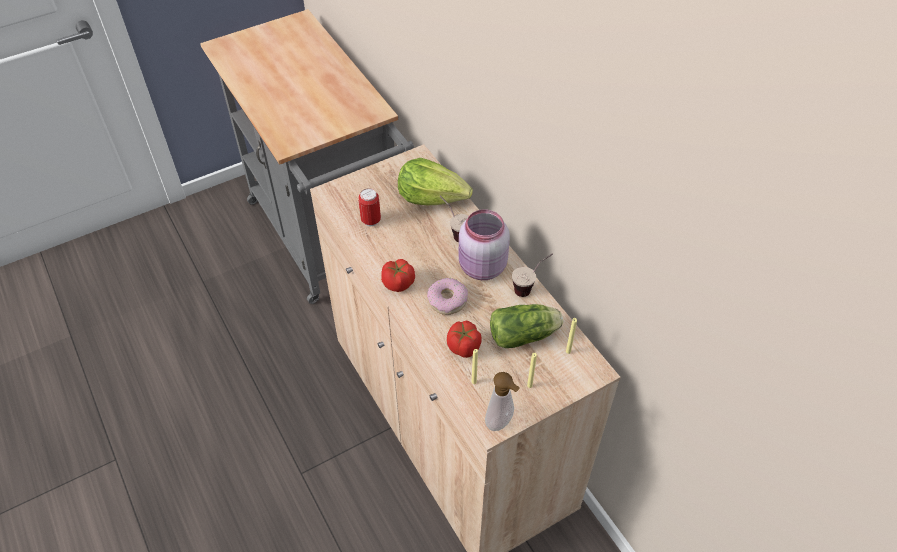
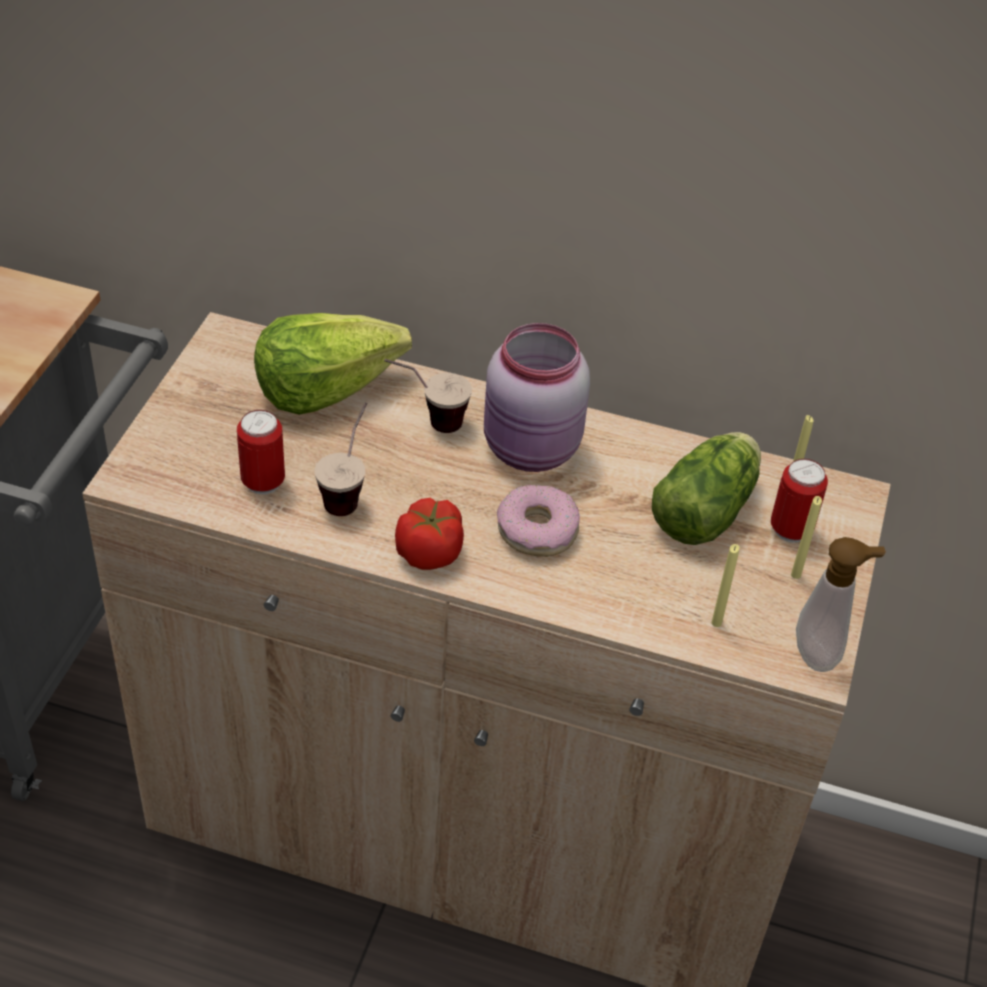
camera: 45 degrees left, 5 degrees down
tomato [447,320,481,358] -> none
cup [512,253,553,297] -> cup moved to [314,403,367,516]
none -> can [771,459,828,543]

